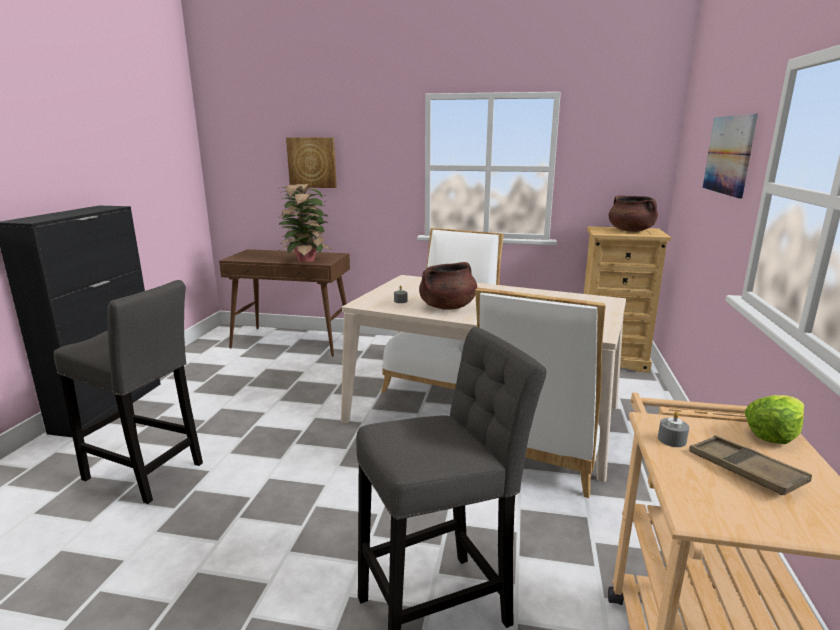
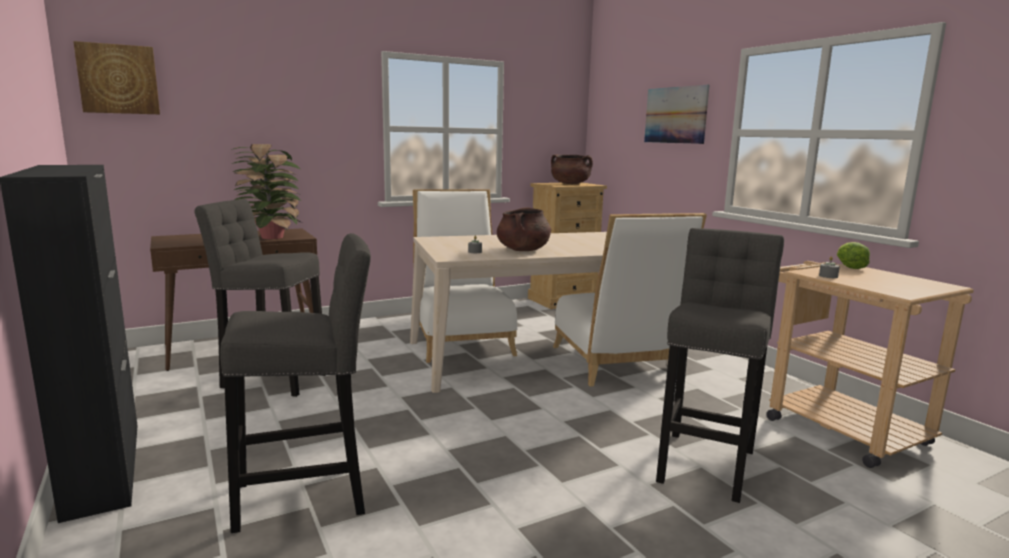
camera: 40 degrees left, 5 degrees down
picture [286,137,337,188] -> picture moved to [73,41,160,114]
brown tray [689,435,812,495] -> none
none -> grey stool [194,199,325,397]

